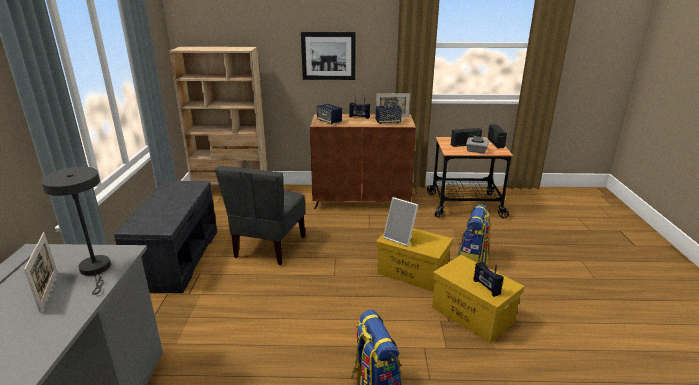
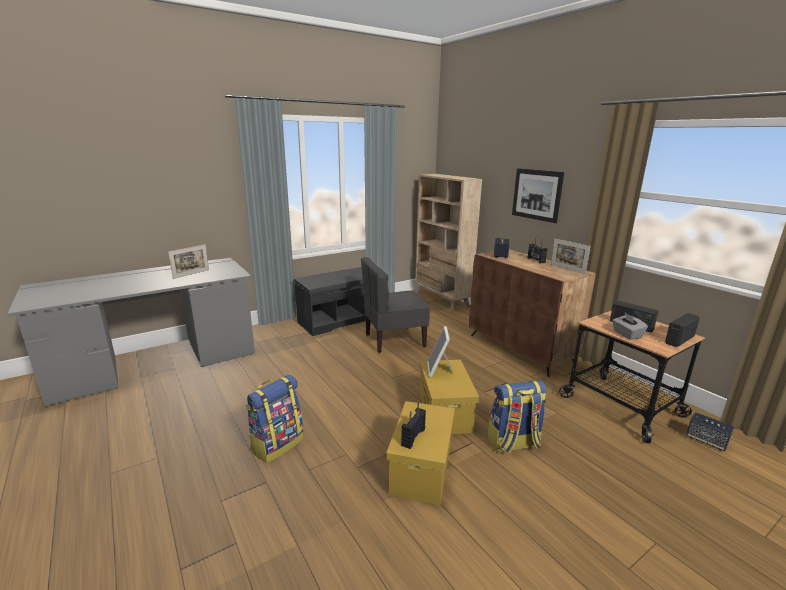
camera: 55 degrees right, 5 degrees down
grey table lamp [41,167,111,295] -> none
speaker [375,105,402,124] -> speaker moved to [686,412,734,451]

